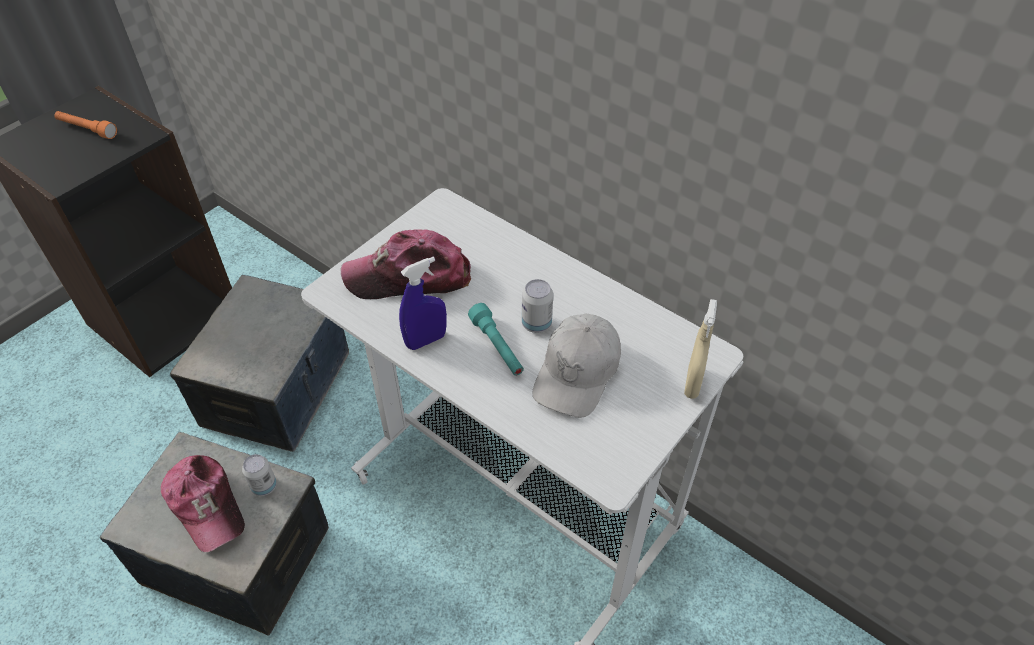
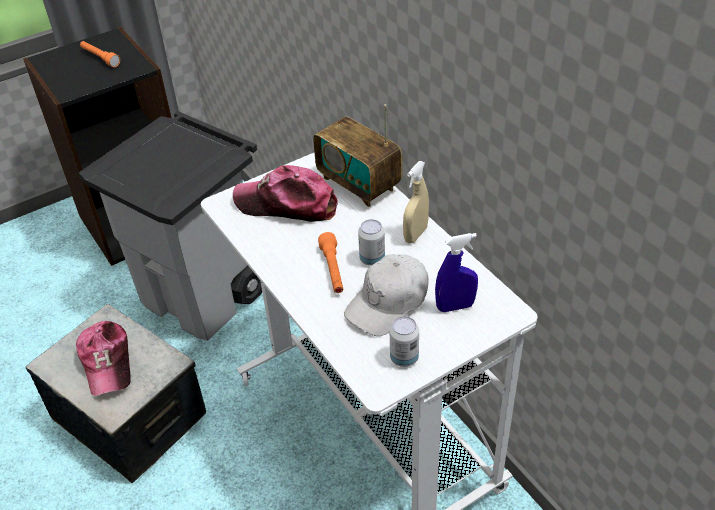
camera: 20 degrees right, 5 degrees down
storage box [170,275,349,452] -> grey trash can [79,111,262,341]
can [242,454,277,496] -> can moved to [390,316,419,367]
blue spray bottle [399,257,447,350] -> blue spray bottle moved to [435,233,478,312]
turquoise flashlight [468,303,524,375] -> orange flashlight [318,232,343,293]
beige spray bottle [684,299,717,399] -> beige spray bottle moved to [403,161,429,243]
none -> radio [313,104,402,207]

